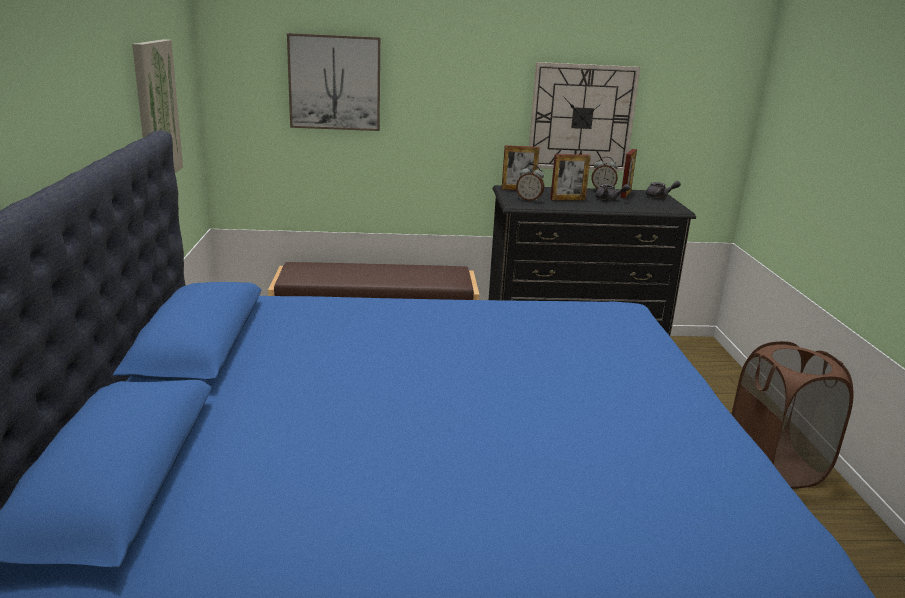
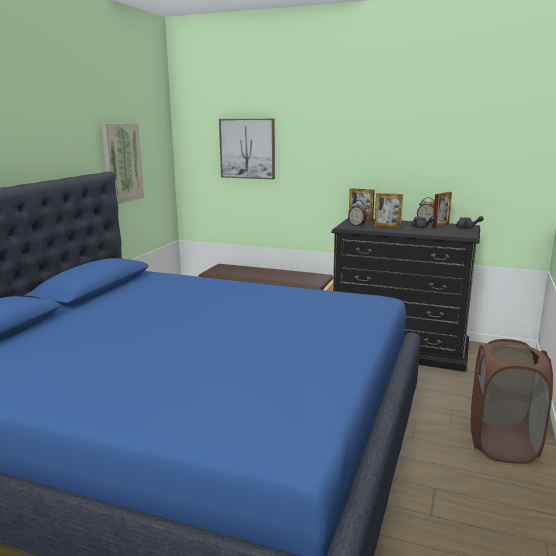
camera: 25 degrees right, 5 degrees down
wall clock [529,62,641,171] -> none

